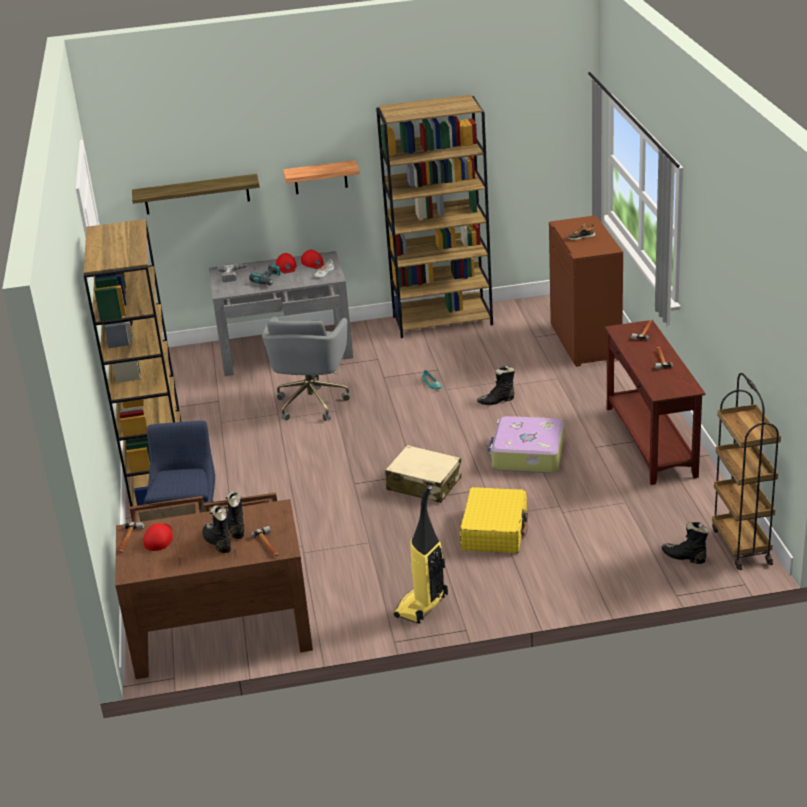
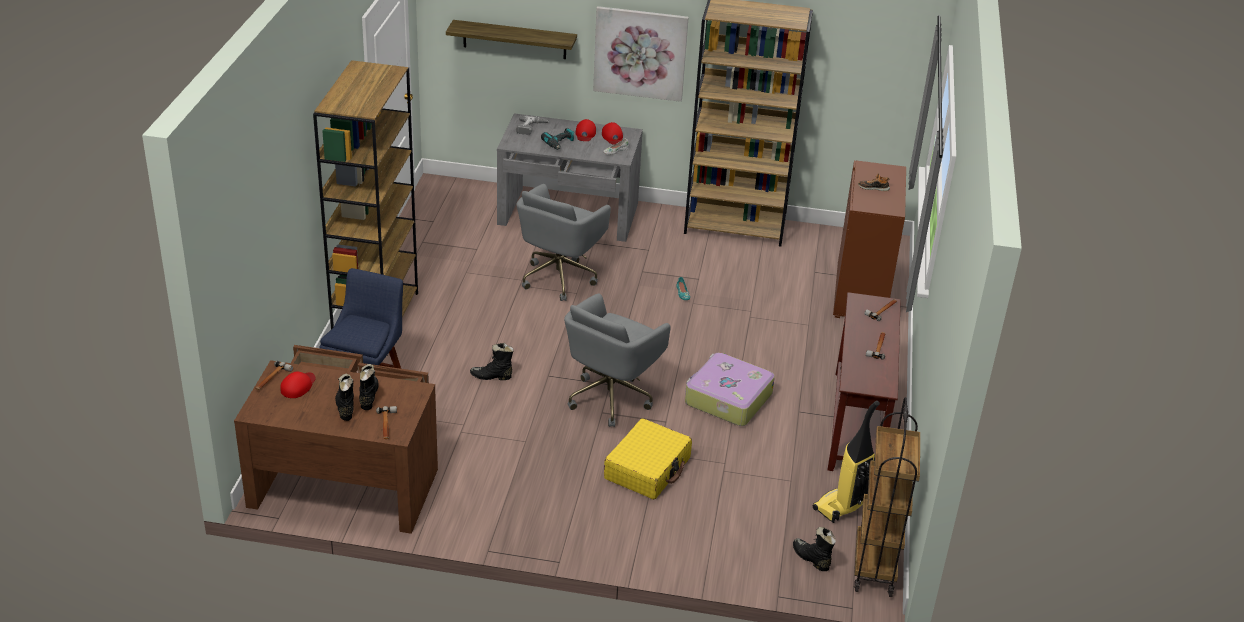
camera: 15 degrees right, 5 degrees up
shelf [283,160,360,194] -> picture [593,6,689,102]
beige suitcase [385,445,461,503] -> grey office chair [564,294,671,427]
vacuum cleaner [394,485,448,624] -> vacuum cleaner moved to [813,401,880,523]
black boot [477,366,515,405] -> black boot moved to [470,343,514,380]

